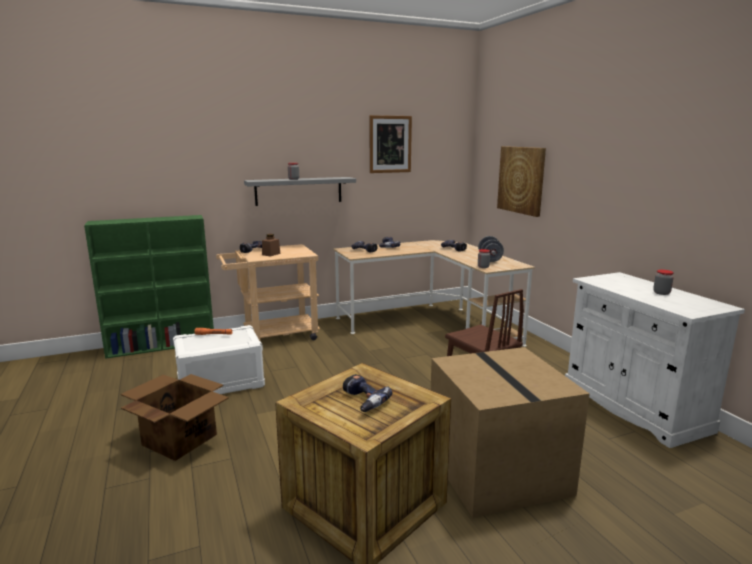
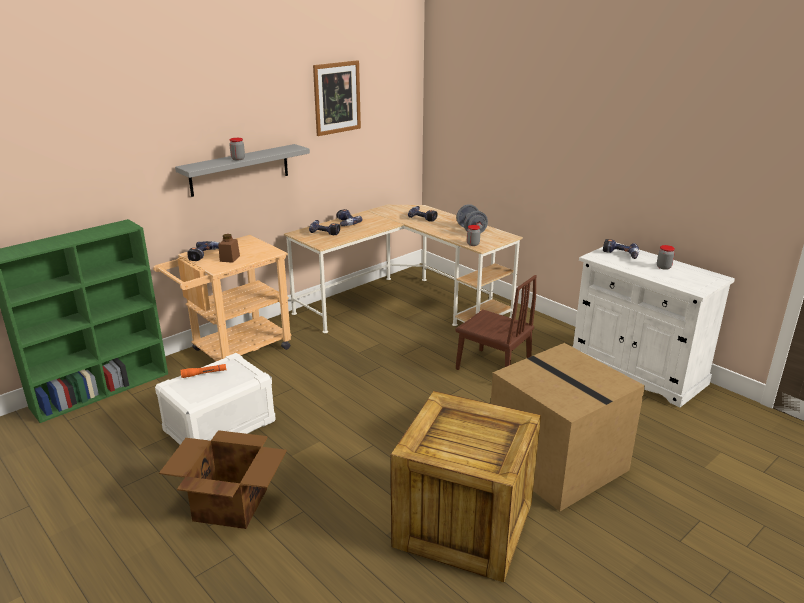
camera: 20 degrees left, 10 degrees up
power drill [343,374,392,412] -> power drill moved to [603,239,639,259]
picture [497,146,546,217] -> none

